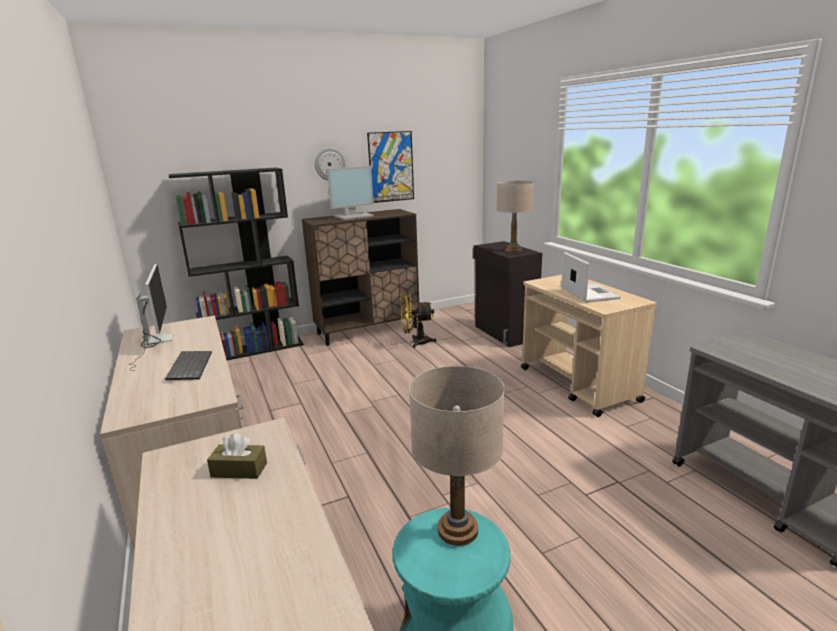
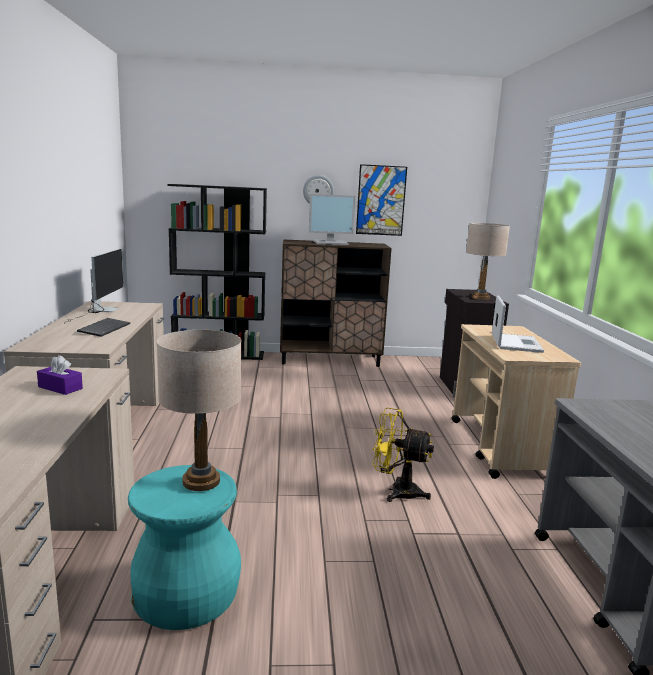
camera: 20 degrees right, 5 degrees down
brown tissue box [207,433,267,479] -> purple tissue box [37,355,83,395]
yellow fan [400,293,436,348] -> yellow fan moved to [372,408,434,502]

